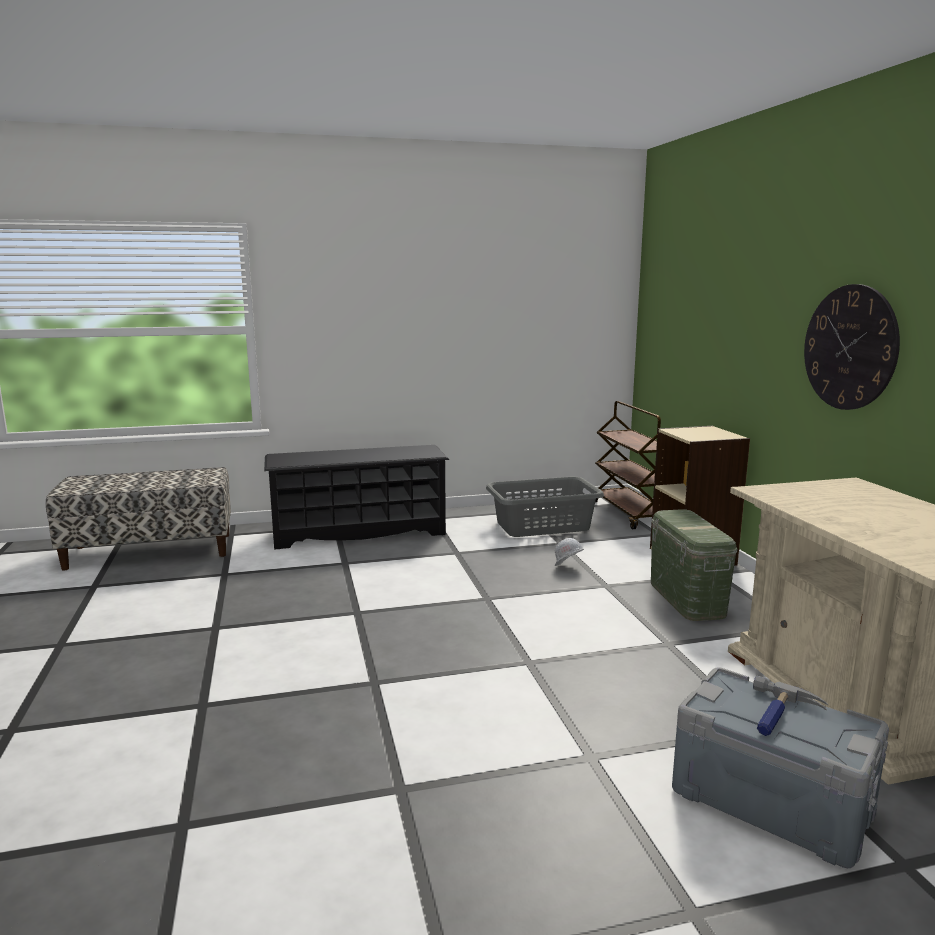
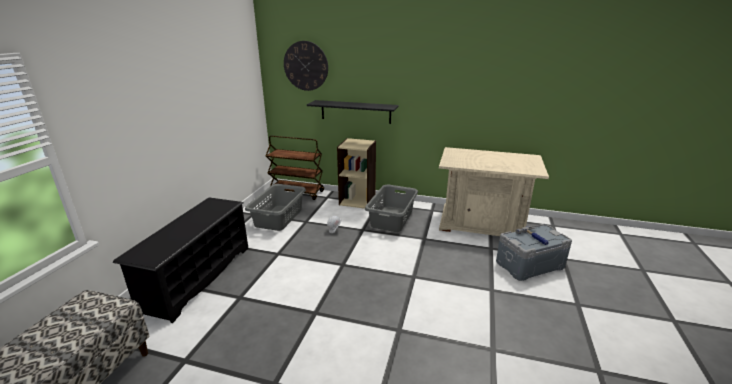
camera: 60 degrees left, 10 degrees up
green storage box [651,509,738,621] -> grey laundry basket [365,185,418,232]
wall clock [804,284,900,410] -> wall clock moved to [284,41,328,91]
none -> black shelf [307,100,399,124]

